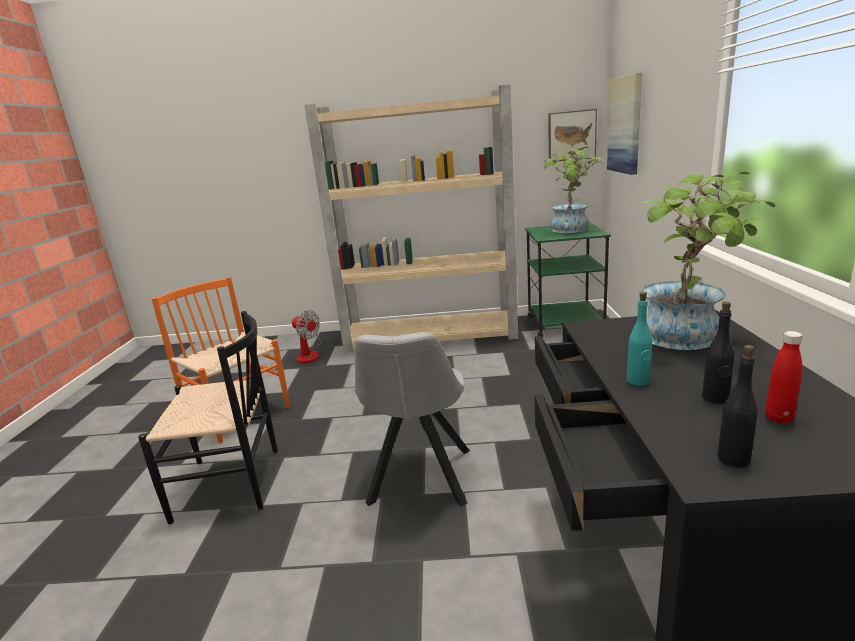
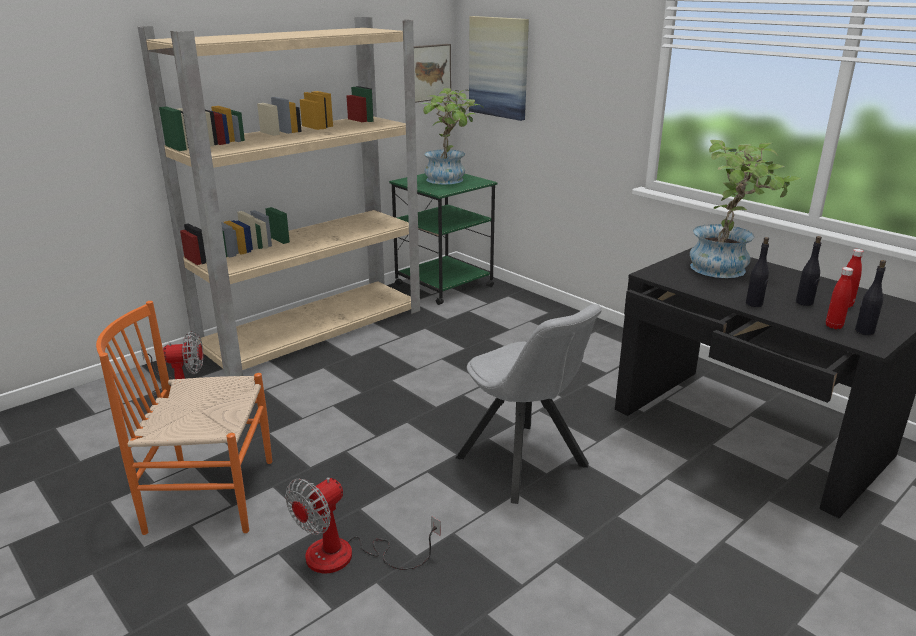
camera: 45 degrees left, 5 degrees up
black chair [138,311,278,524] -> fan [285,477,441,573]
turquoise bottle [627,292,652,386] -> black bottle [746,237,769,307]
none -> red bottle [826,267,853,329]

